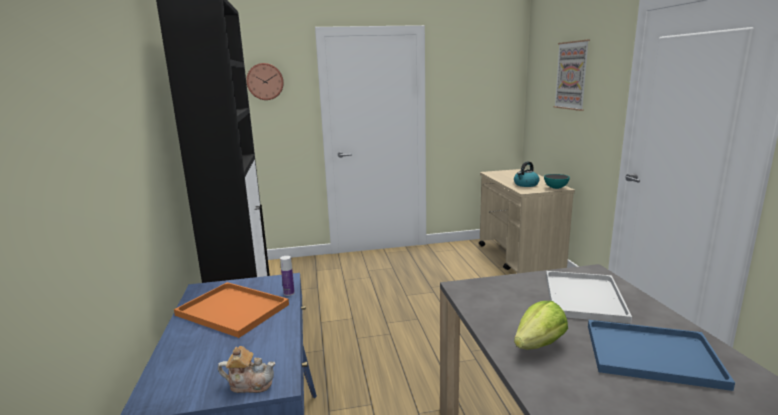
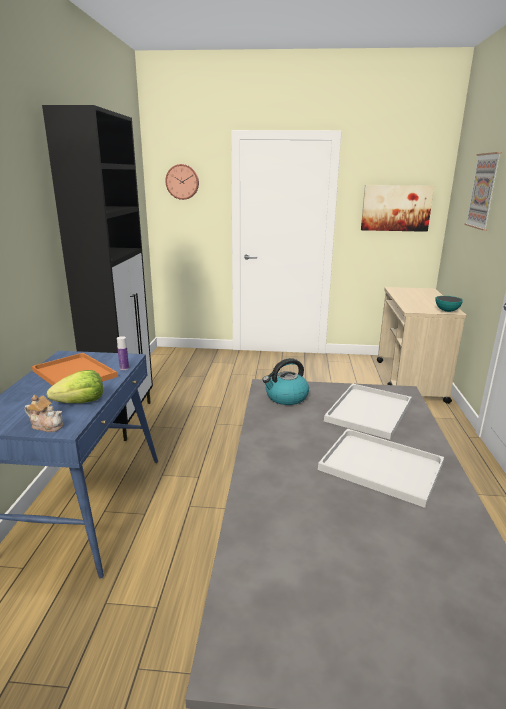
camera: 15 degrees right, 5 degrees up
kettle [514,161,540,187] -> kettle moved to [262,358,309,405]
lettuce [514,301,568,349] -> lettuce moved to [47,370,103,403]
blue tray [588,320,735,391] -> white tray [318,428,444,508]
none -> picture [361,185,434,232]

